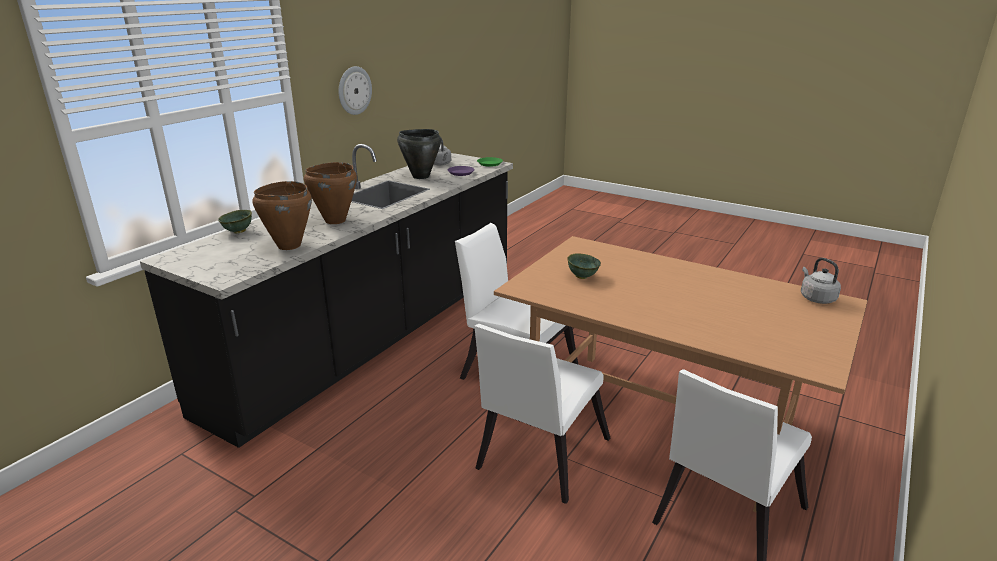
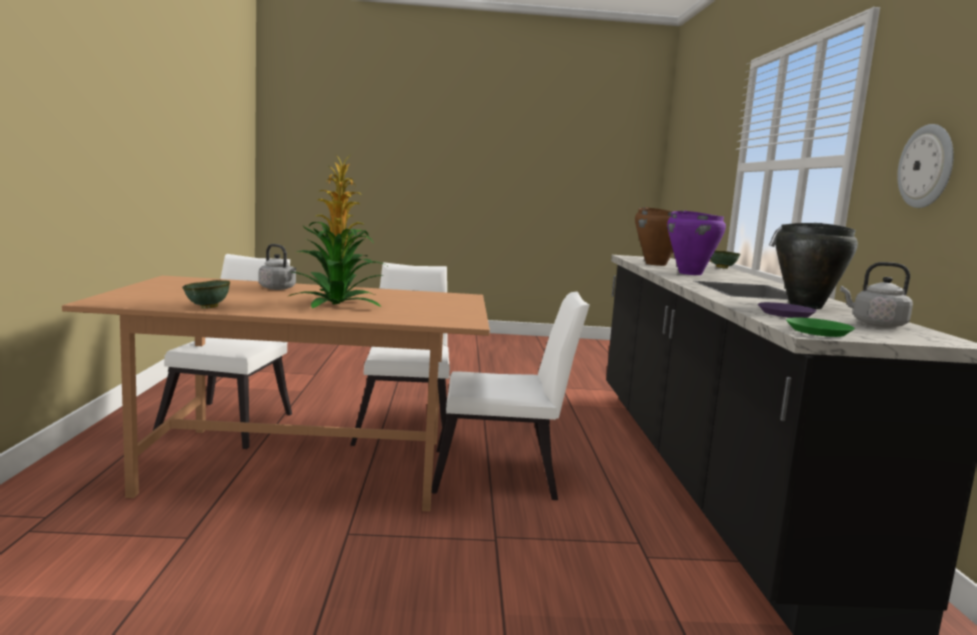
camera: 145 degrees right, 15 degrees down
brown cooking pot [304,162,357,224] -> purple cooking pot [667,211,726,275]
green bowl [567,253,601,279] -> green bowl moved to [182,280,230,309]
grey kettle [801,258,841,304] -> grey kettle moved to [258,244,296,290]
none -> potted plant [289,155,387,308]

